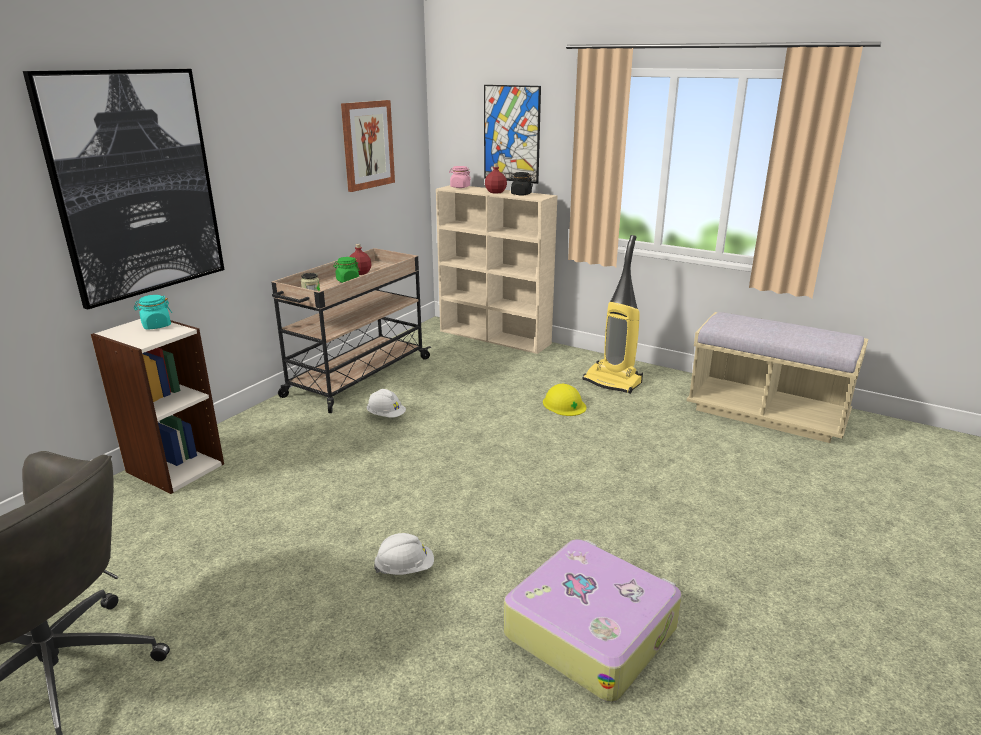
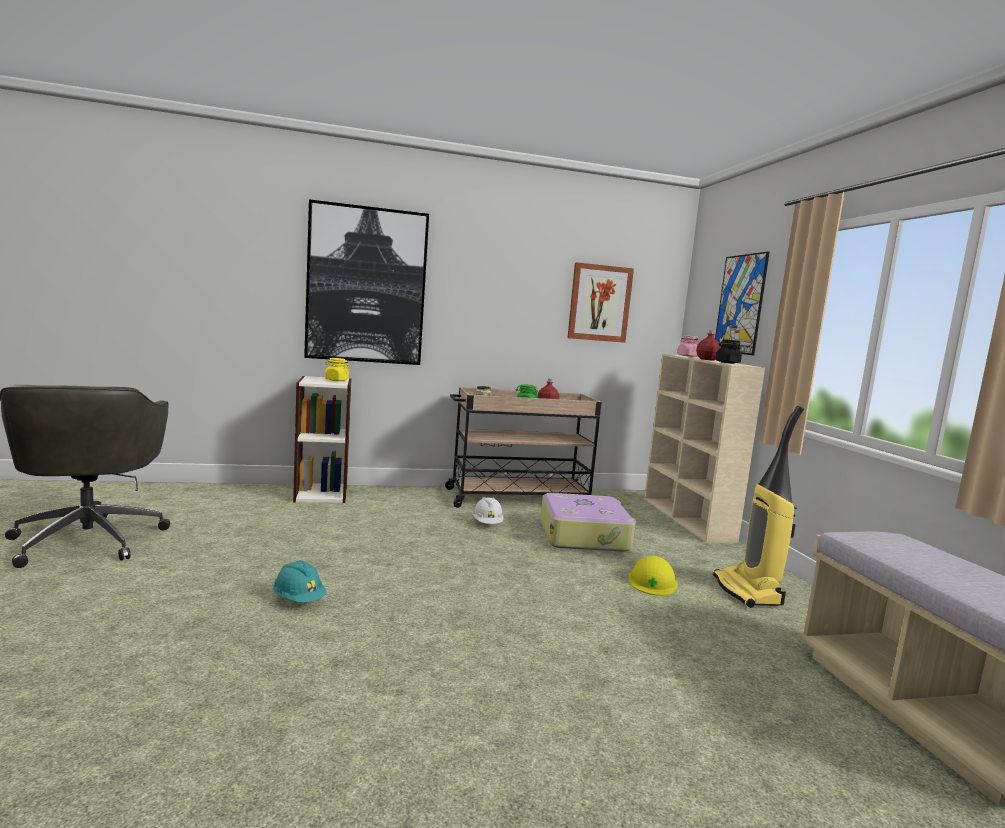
camera: 45 degrees right, 15 degrees down
turquoise jar [134,295,172,330] -> yellow jar [325,358,349,381]
white hard hat [374,533,434,575] -> turquoise hard hat [273,560,327,603]
suitcase [504,539,682,702] -> suitcase moved to [541,493,636,552]

